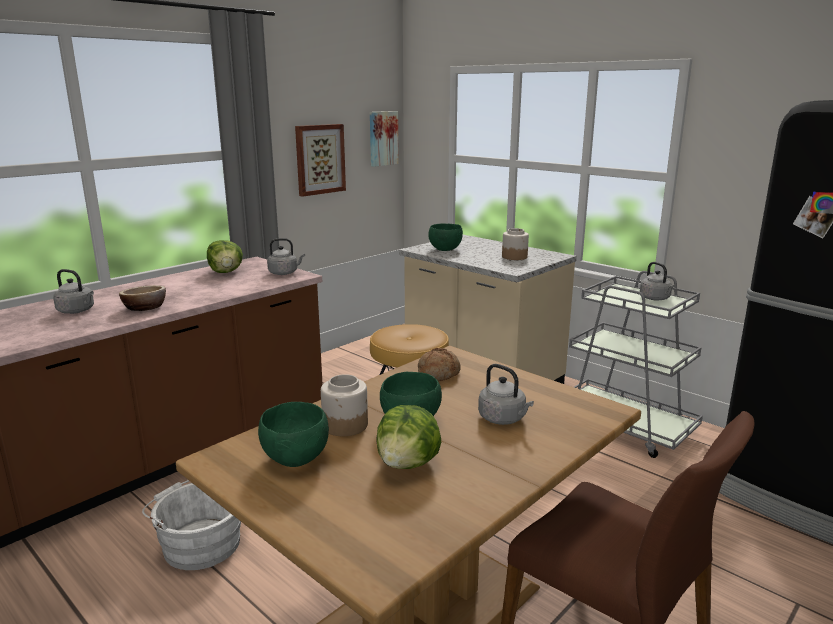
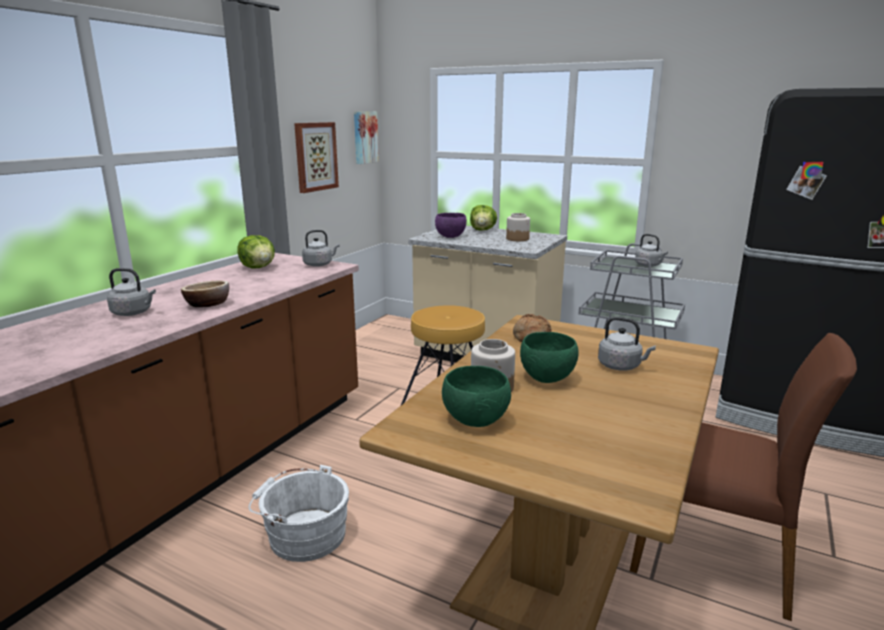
camera: 15 degrees left, 0 degrees up
lettuce [376,405,441,469] -> lettuce moved to [470,205,497,231]
green bowl [428,223,463,251] -> purple bowl [435,213,467,238]

